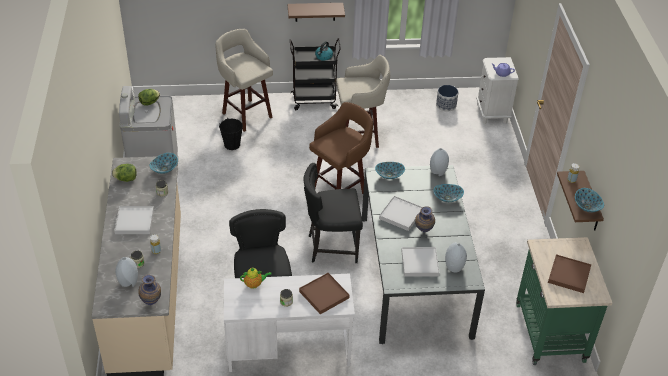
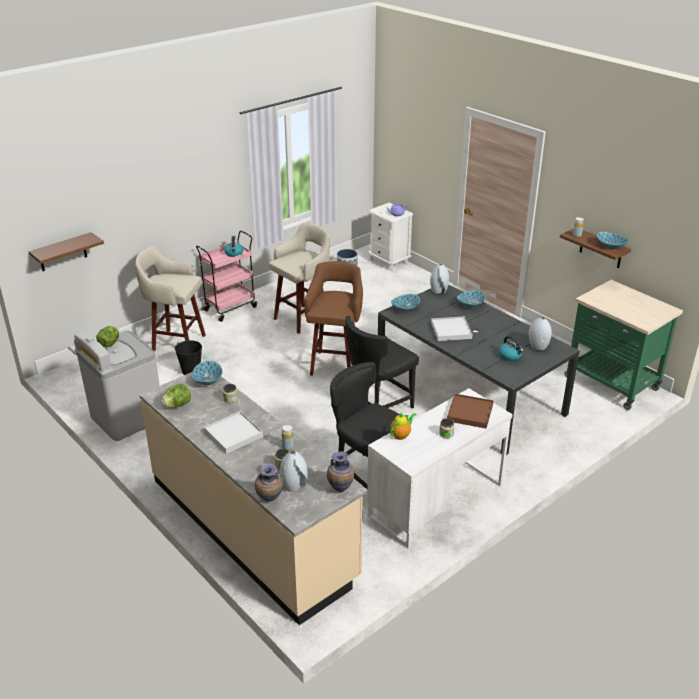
camera: 35 degrees left, 10 degrees down
brown shelf [288,3,345,22] -> brown shelf moved to [29,232,104,271]
black cart [290,38,341,110] -> pink cart [196,231,258,322]
white tray [401,247,440,276] -> kettle [499,335,524,361]
vase [415,206,435,232] -> vase moved to [255,463,283,501]
brown tray [548,254,591,293] -> none

